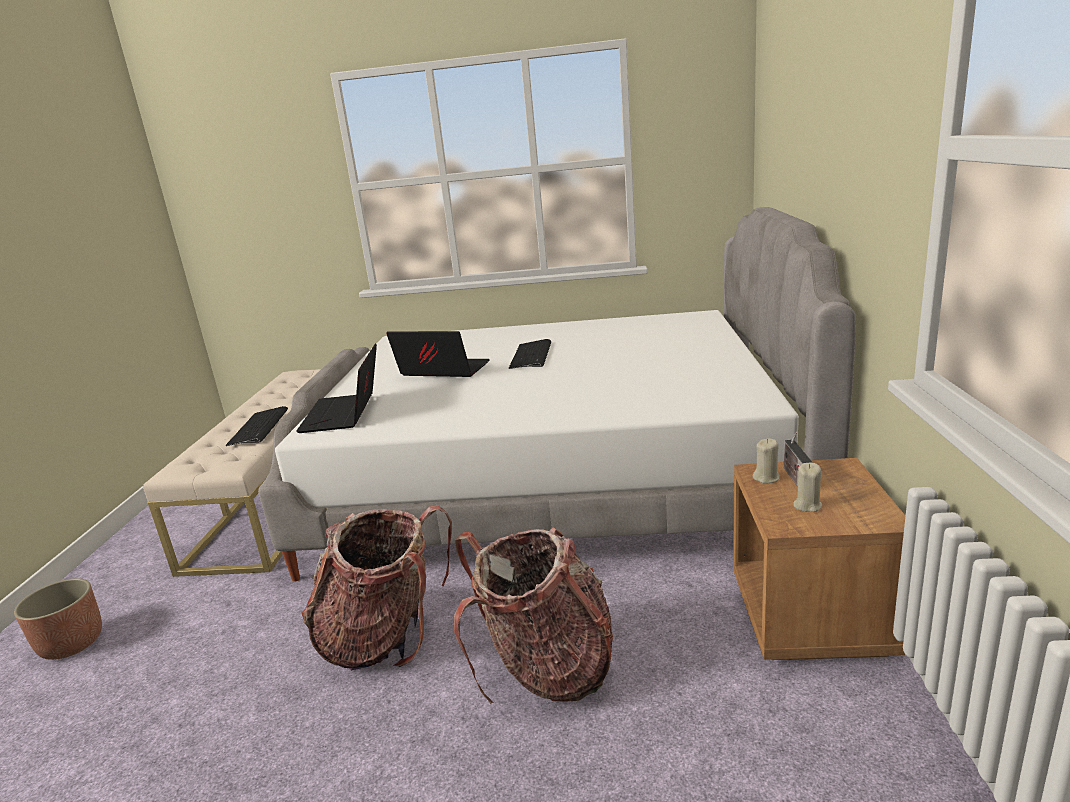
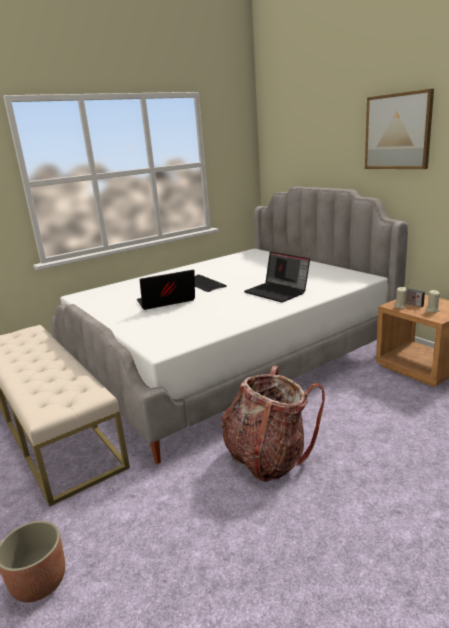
camera: 40 degrees left, 0 degrees up
keyboard [225,406,288,446] -> none
laptop [296,344,377,433] -> laptop moved to [244,252,310,302]
backpack [454,527,613,704] -> none
none -> picture [365,89,434,169]

